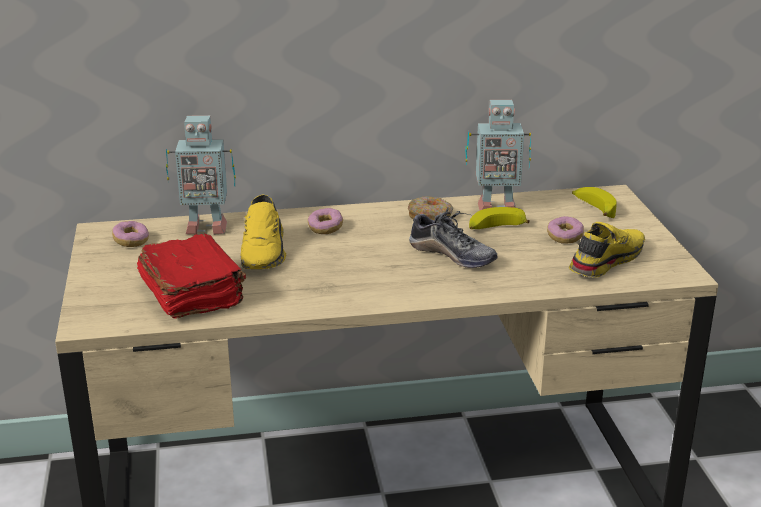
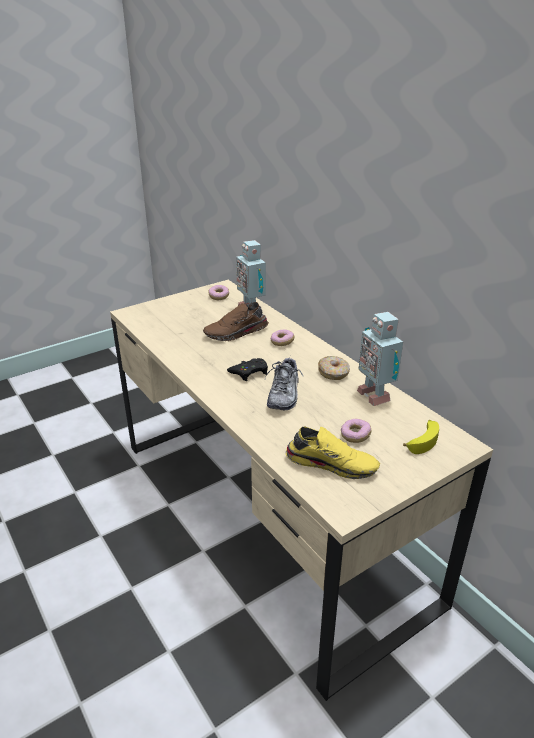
camera: 65 degrees right, 5 degrees up
red book [137,234,246,319] -> none
yellow shoe [240,195,286,269] -> brown shoe [203,302,269,341]
banana [469,207,530,229] -> none
none -> black game controller [227,358,268,381]

